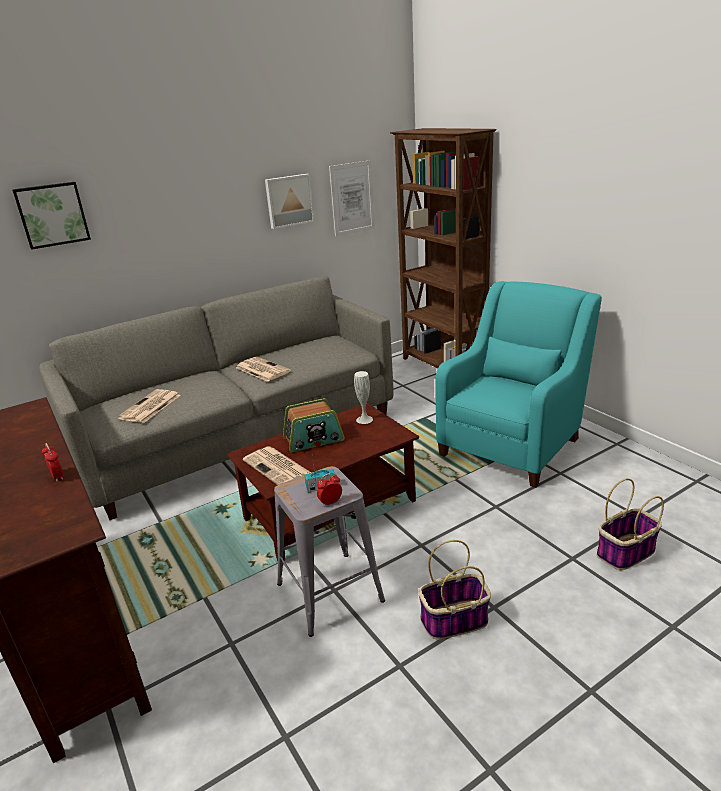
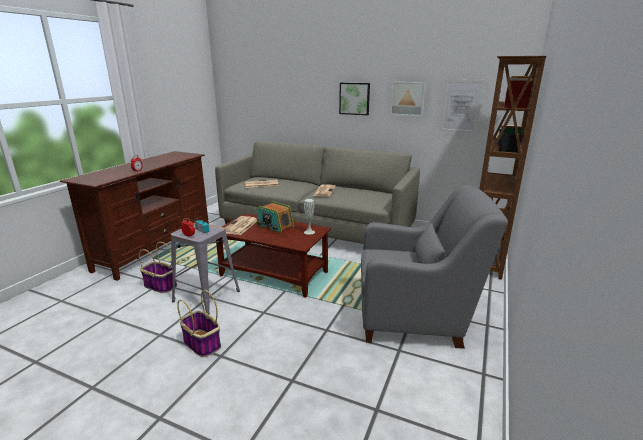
camera: 55 degrees right, 5 degrees down
picture [12,182,91,250] -> picture moved to [339,83,370,115]
turquoise armchair [435,281,602,488] -> grey armchair [361,186,508,349]
basket [596,478,664,570] -> basket moved to [139,242,177,293]

